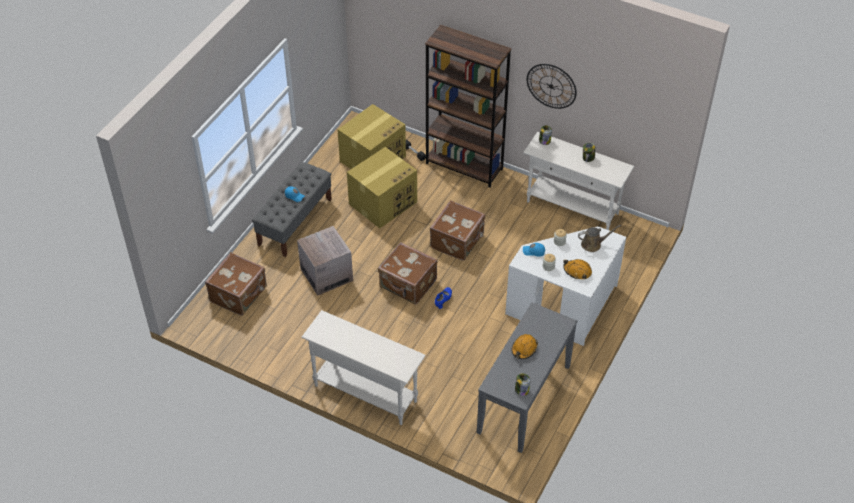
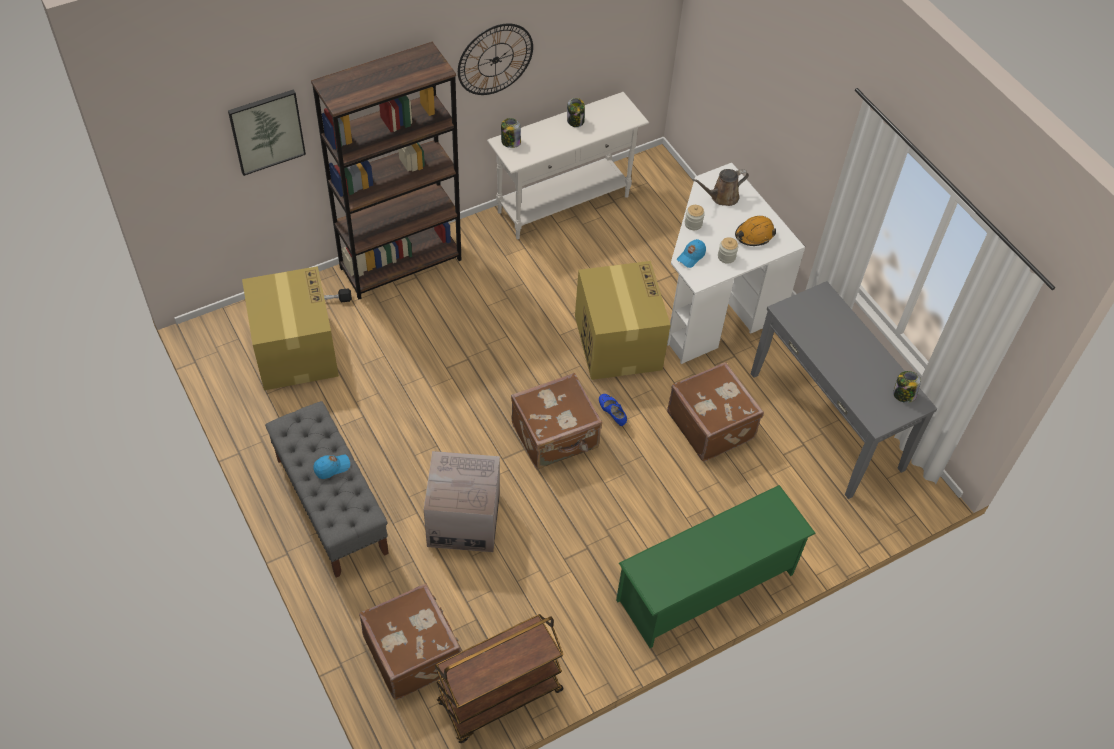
camera: 60 degrees left, 5 degrees up
white console table [301,310,426,425] -> green shoe rack [616,485,816,648]
cardboard box [347,147,417,228] -> cardboard box moved to [575,261,671,380]
brown suitcase [430,200,485,261] -> brown suitcase moved to [667,362,764,462]
orange hard hat [512,334,538,359] -> none
brown watering can [578,225,621,252] -> brown watering can turned 135 degrees counterclockwise [692,169,749,206]
none -> picture [228,89,306,176]
none -> brown cart [435,614,564,743]

